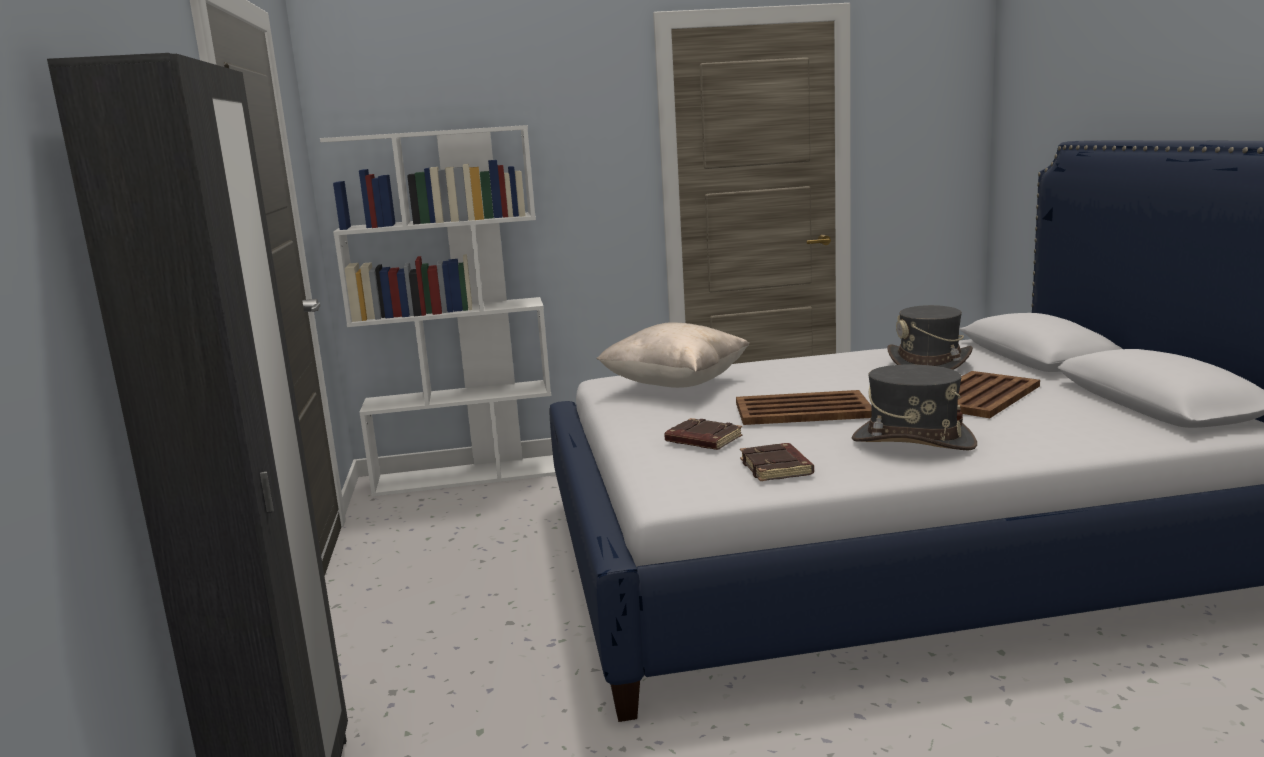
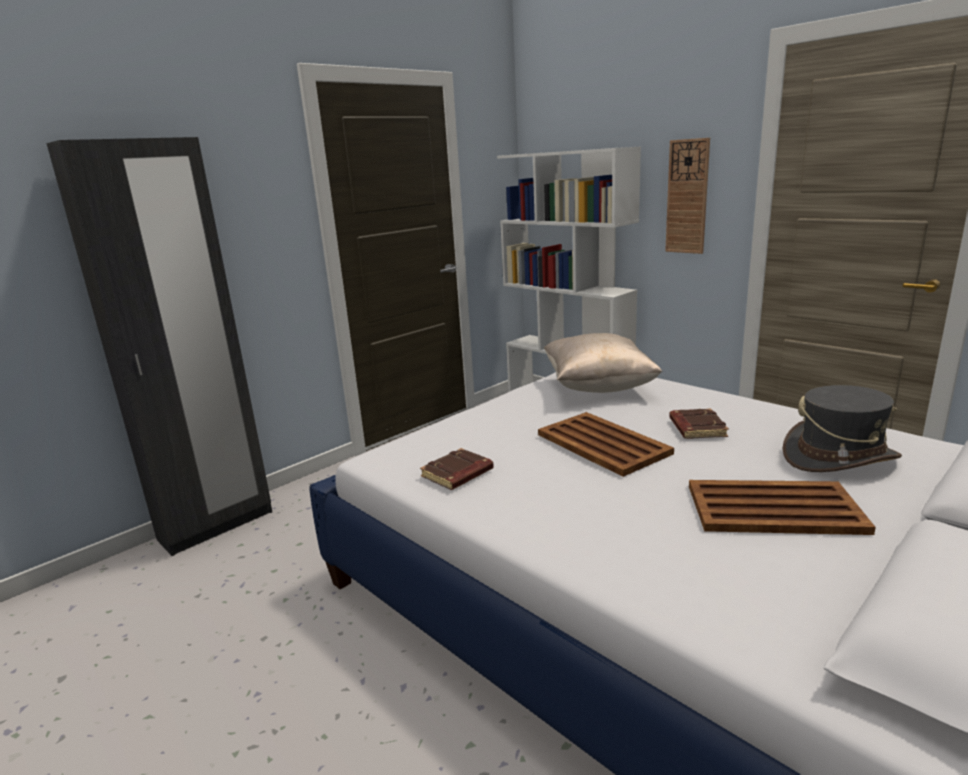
camera: 55 degrees right, 5 degrees up
brown book [664,418,742,450] -> brown book moved to [669,408,729,439]
grey hat [852,364,977,451] -> none
none -> wall clock [665,138,710,254]

